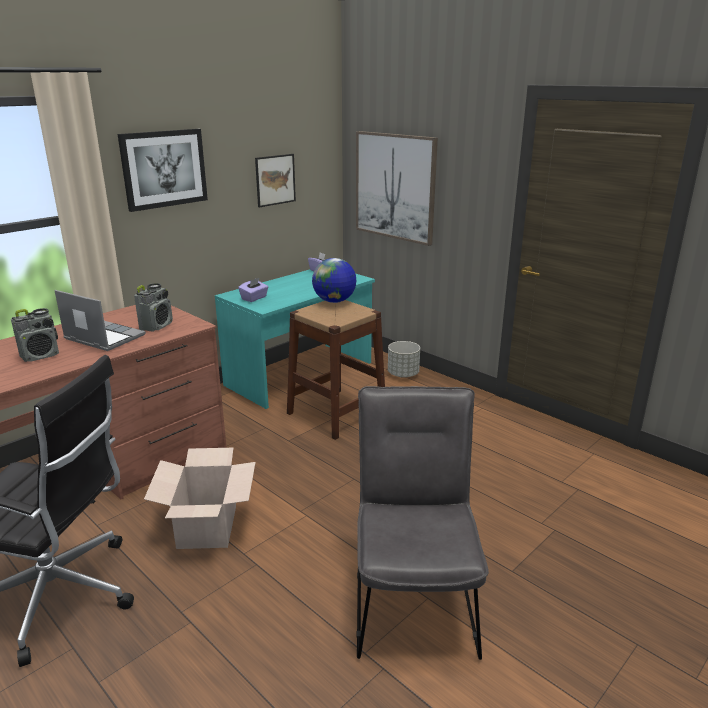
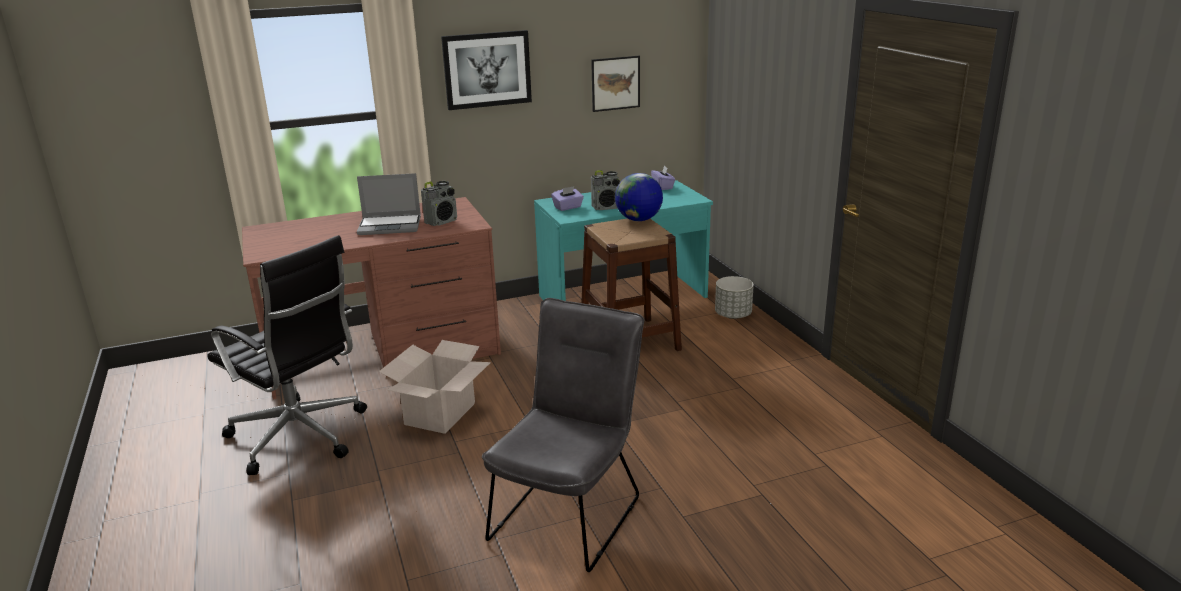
camera: 25 degrees right, 0 degrees up
radio [11,308,59,362] -> radio moved to [591,170,620,210]
laptop [54,290,146,351] -> laptop turned 120 degrees clockwise [357,173,421,235]
picture [356,131,438,246] -> none

